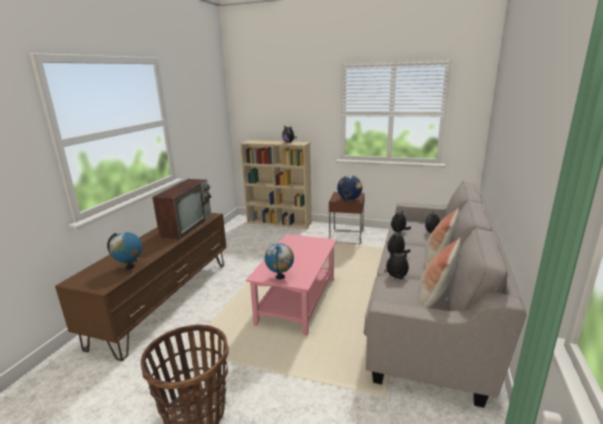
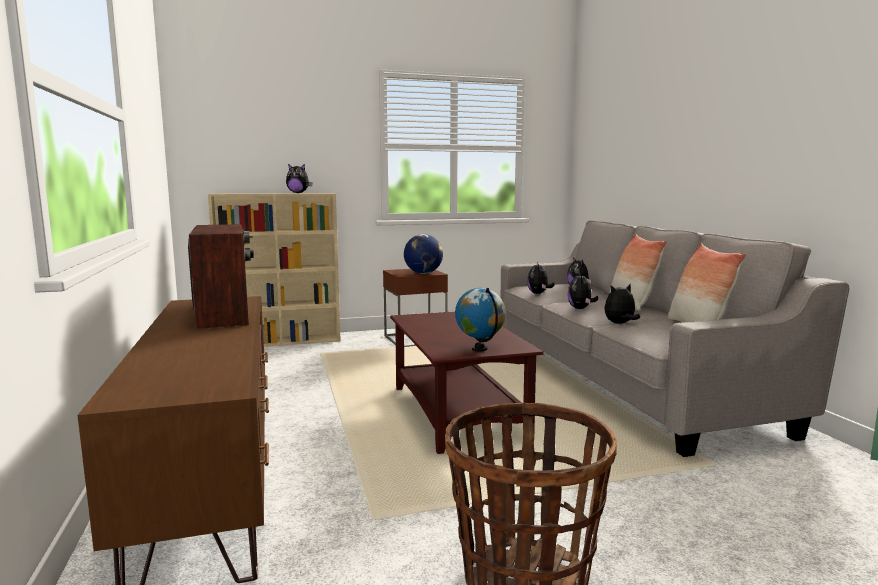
camera: 35 degrees left, 10 degrees down
globe [107,232,142,270] -> none
pink coffee table [246,234,337,336] -> brown coffee table [390,311,544,454]

